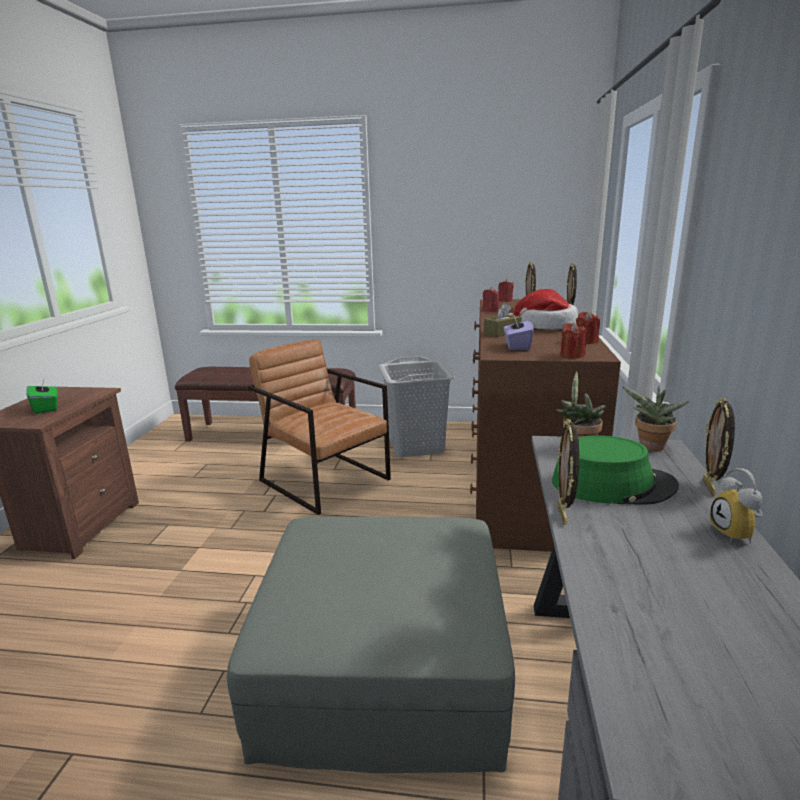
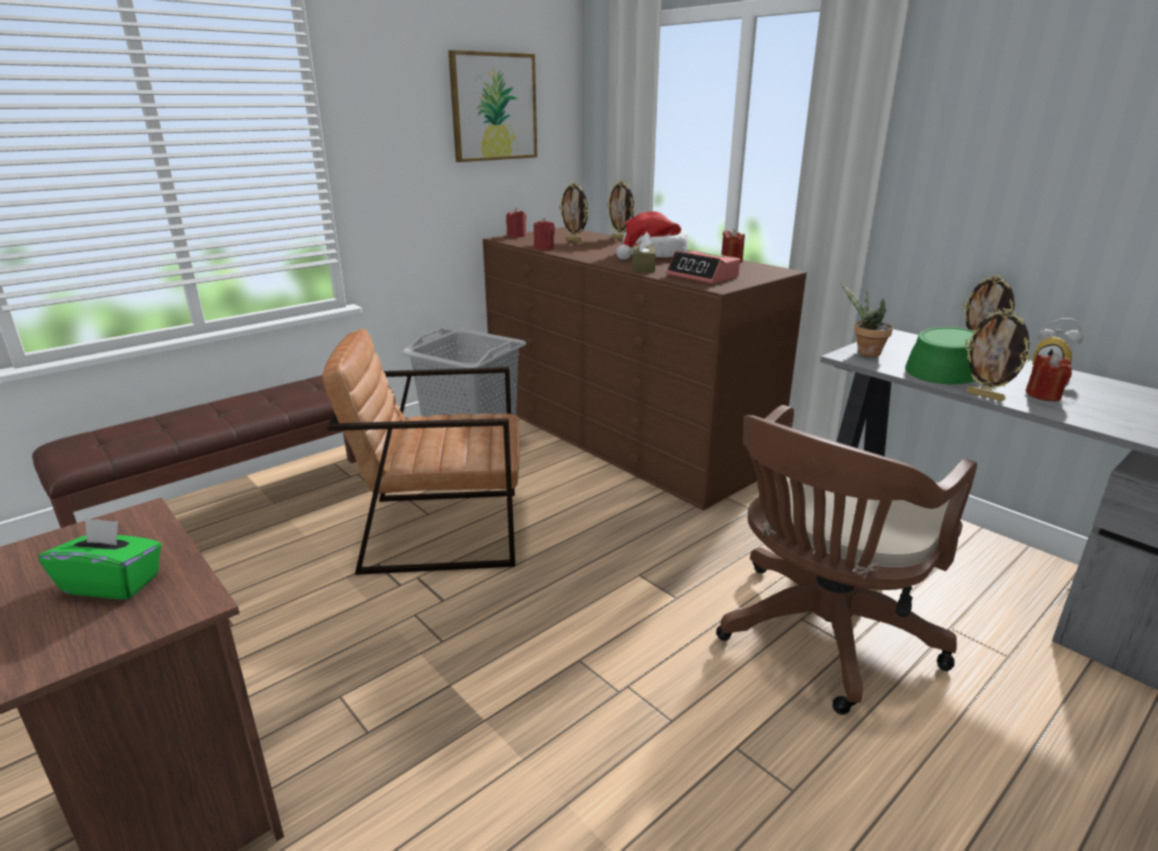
camera: 50 degrees left, 5 degrees up
grey ottoman [227,517,515,773] -> brown office chair [716,405,977,715]
purple tissue box [504,315,534,350] -> alarm clock [667,251,740,284]
red candle [561,322,587,358] -> red candle moved to [1026,353,1072,401]
potted plant [623,386,690,451] -> none
none -> picture [448,50,537,162]

